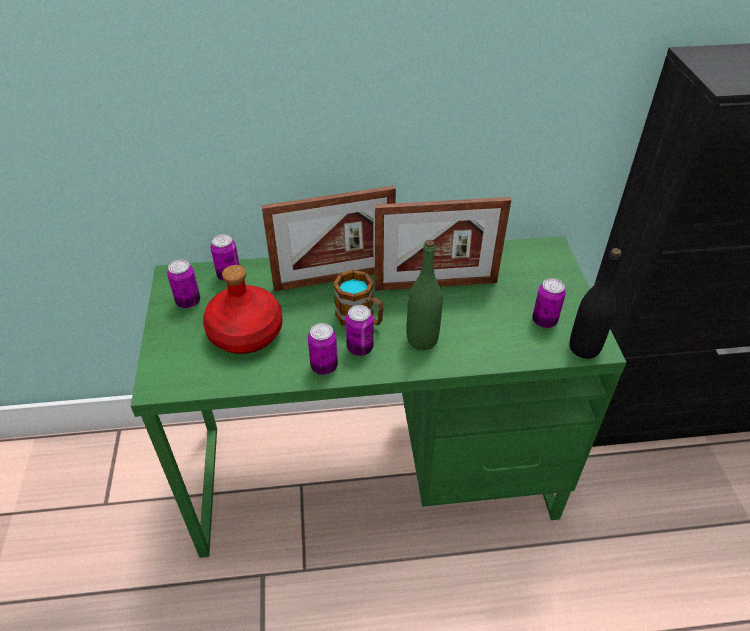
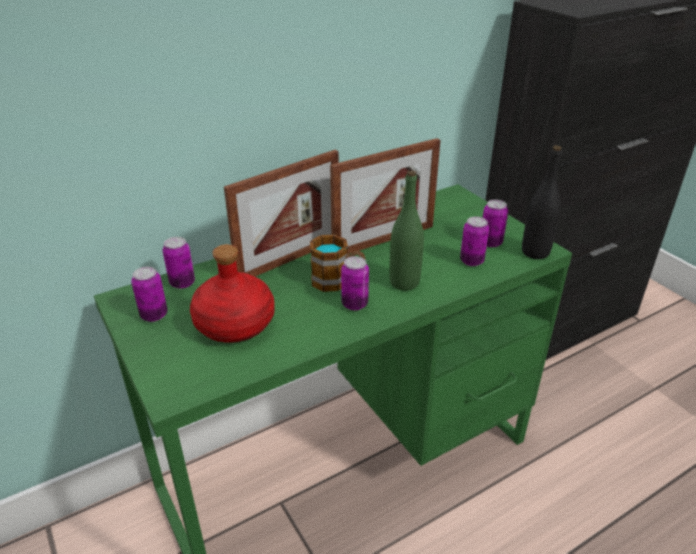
camera: 25 degrees left, 10 degrees down
can [308,323,338,375] -> can moved to [460,216,489,266]

